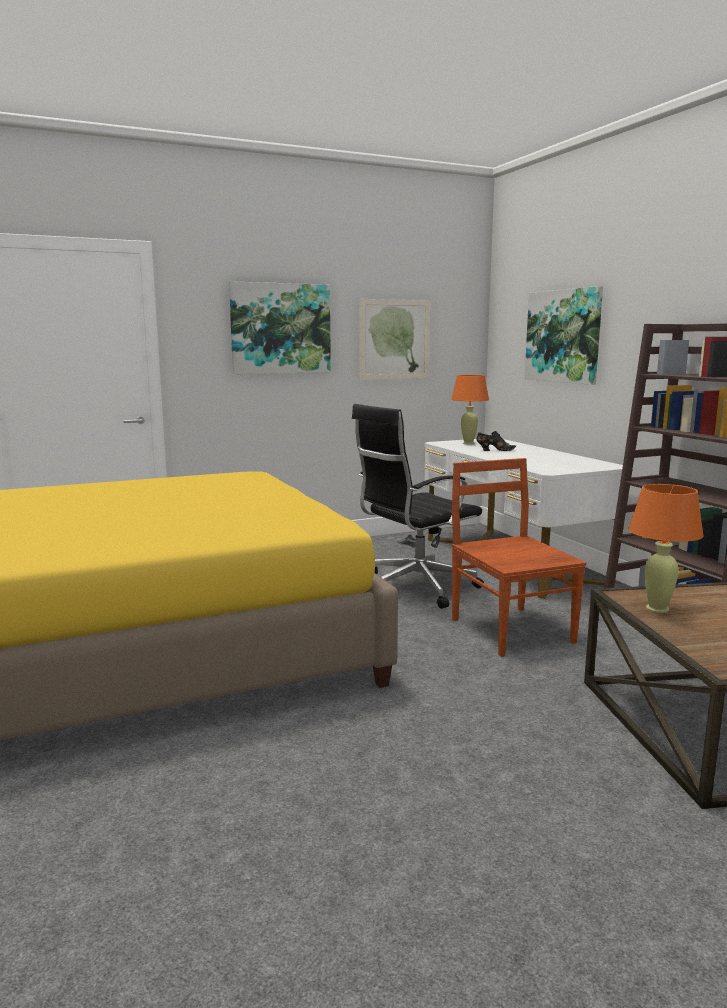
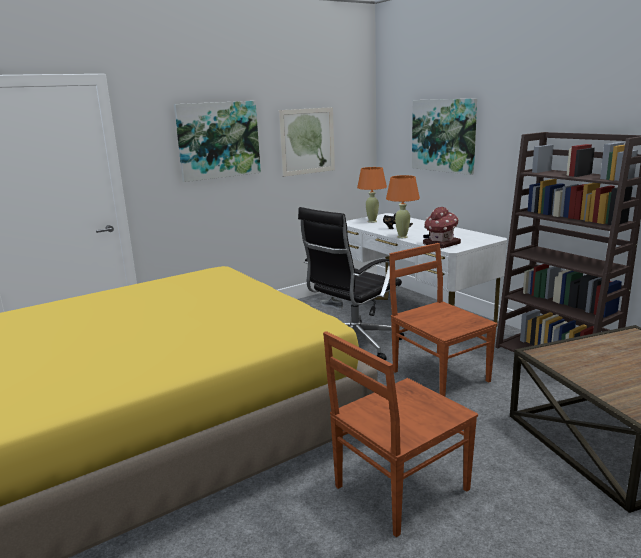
camera: 10 degrees left, 5 degrees up
orange table lamp [629,484,704,613] -> orange table lamp moved to [386,175,420,238]
none -> brown chair [323,331,478,537]
none -> toy house [423,207,461,248]

